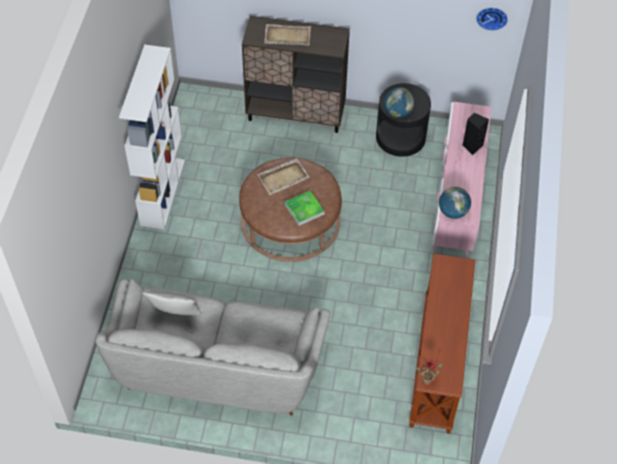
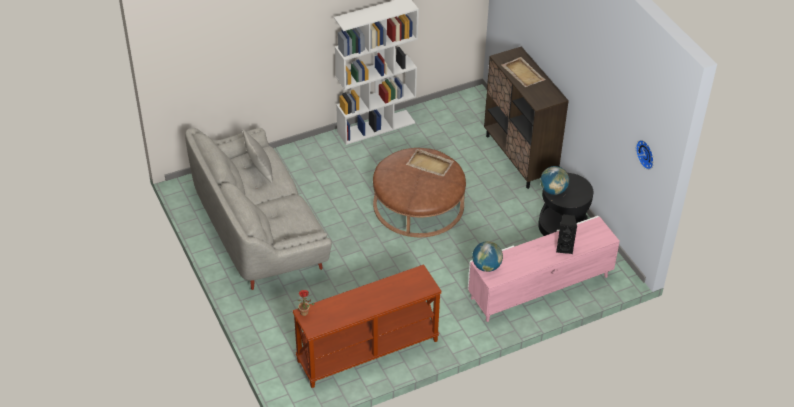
camera: 55 degrees right, 10 degrees down
tray [285,191,325,226] -> none

